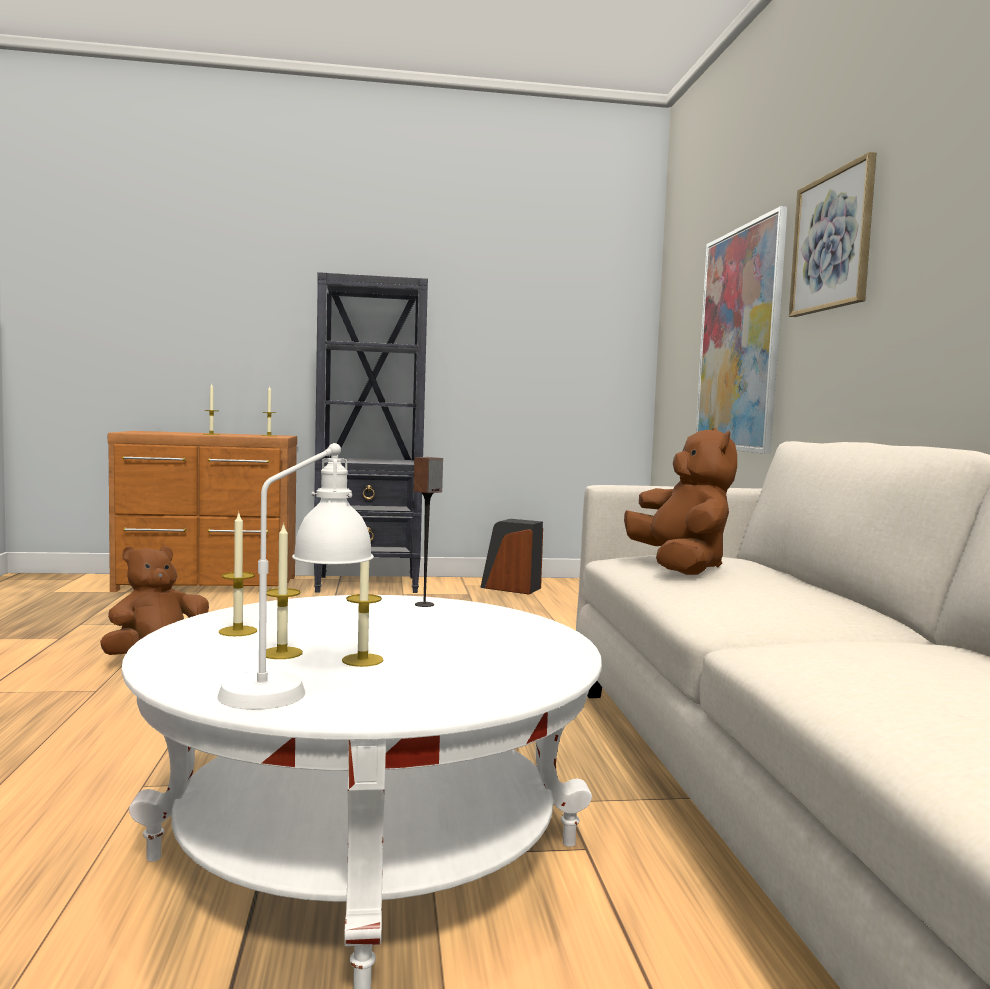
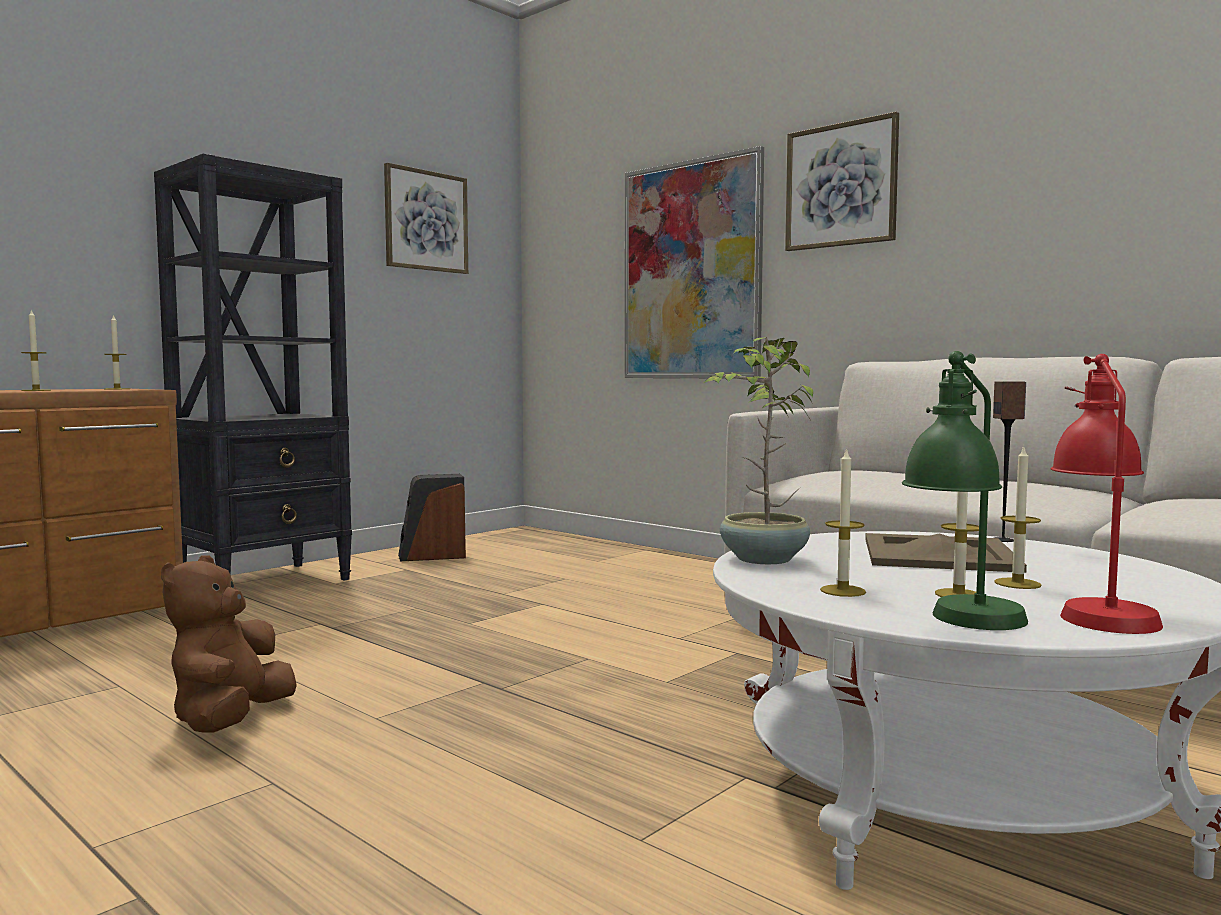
camera: 40 degrees left, 0 degrees up
white table lamp [218,443,374,710] -> red table lamp [1051,354,1163,634]
speaker [413,457,443,607] -> speaker moved to [993,381,1026,542]
brown plush toy [624,427,737,575] -> none
none -> picture [384,163,468,274]
none -> potted plant [704,337,813,564]
none -> beige tray [865,533,1027,573]
none -> green table lamp [902,351,1028,630]

